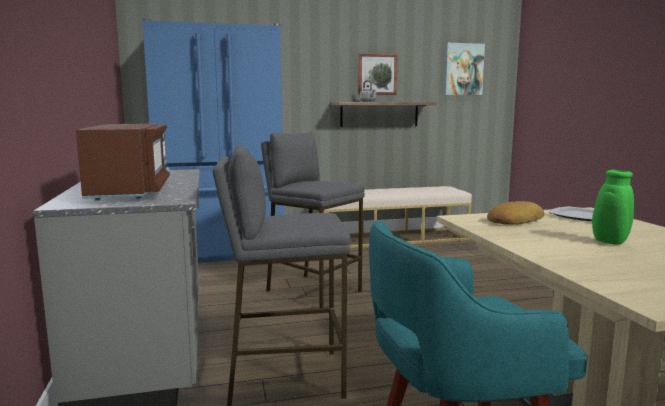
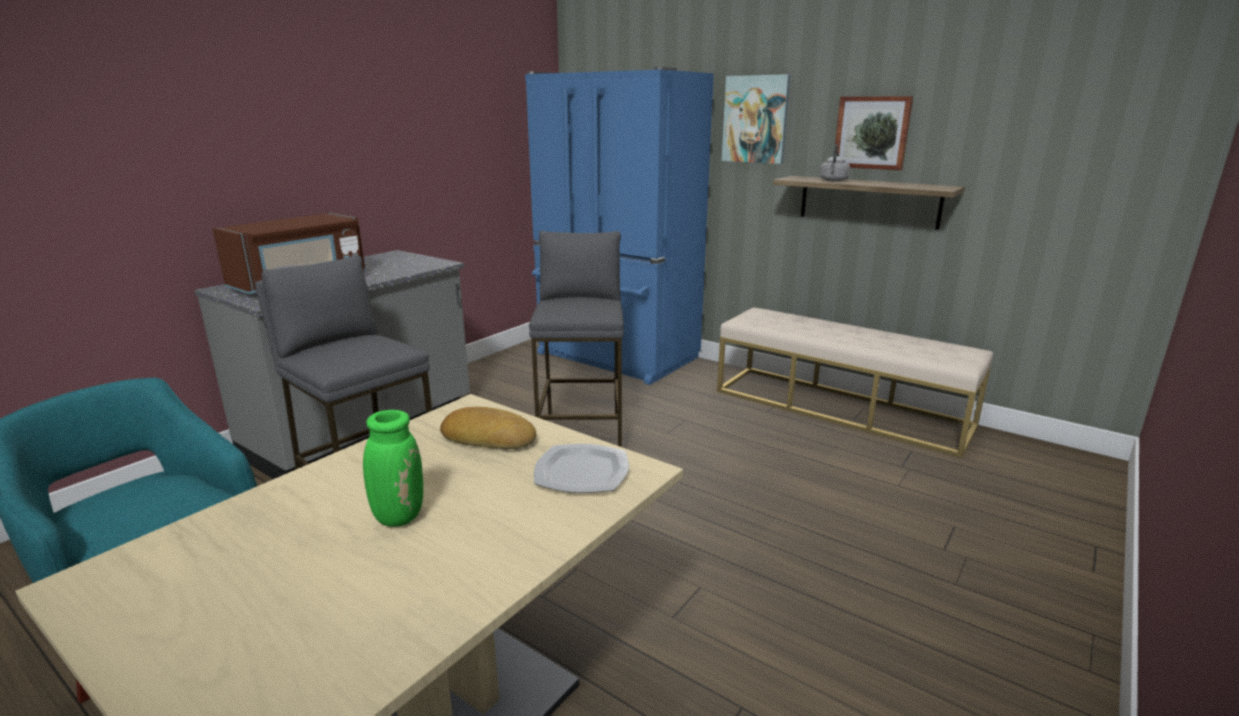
camera: 50 degrees right, 10 degrees up
picture [444,43,485,95] -> picture moved to [722,74,790,164]

